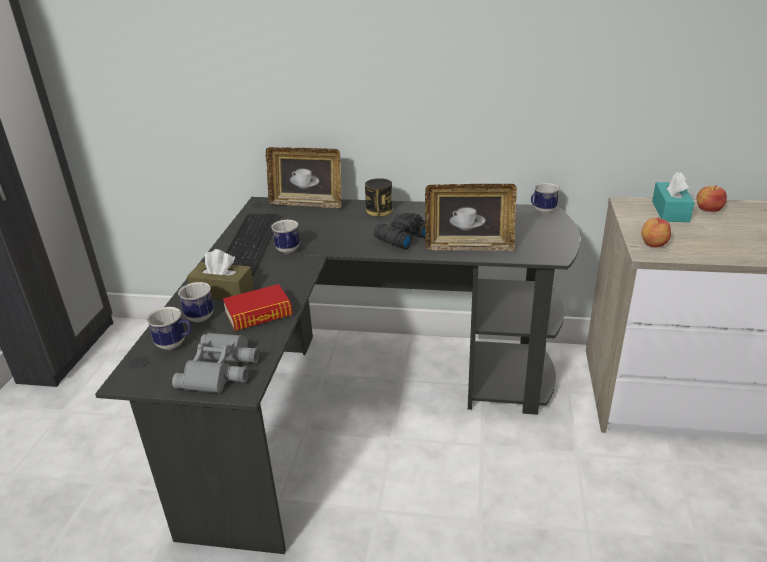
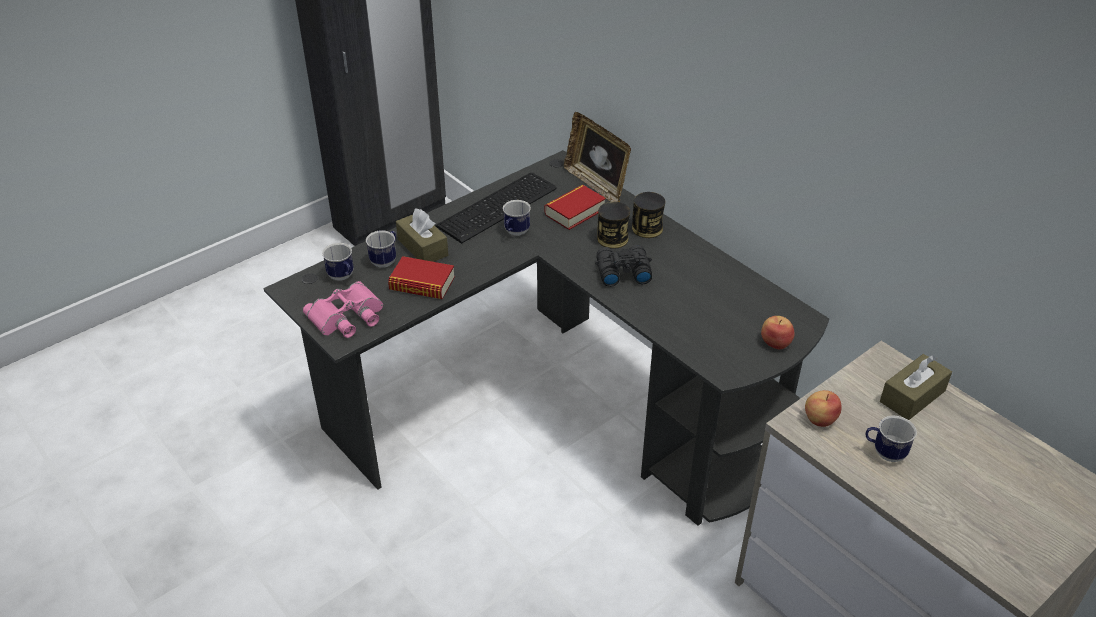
camera: 40 degrees right, 10 degrees up
grey binoculars [172,333,260,393] -> pink binoculars [303,281,383,338]
picture frame [425,184,517,251] -> none
mug [531,183,560,214] -> mug moved to [865,415,917,462]
turquoise tissue box [652,172,695,222] -> brown tissue box [880,354,952,420]
apple [696,185,727,212] -> apple moved to [761,316,795,349]
none -> book [544,185,606,230]
none -> can [597,202,630,249]

